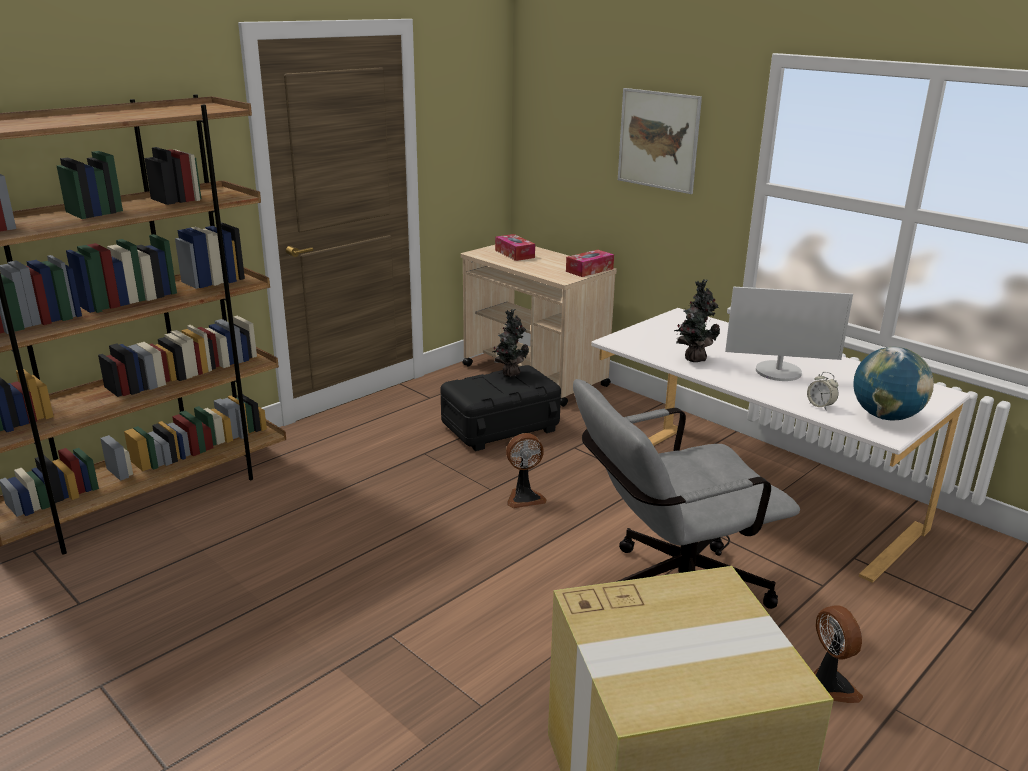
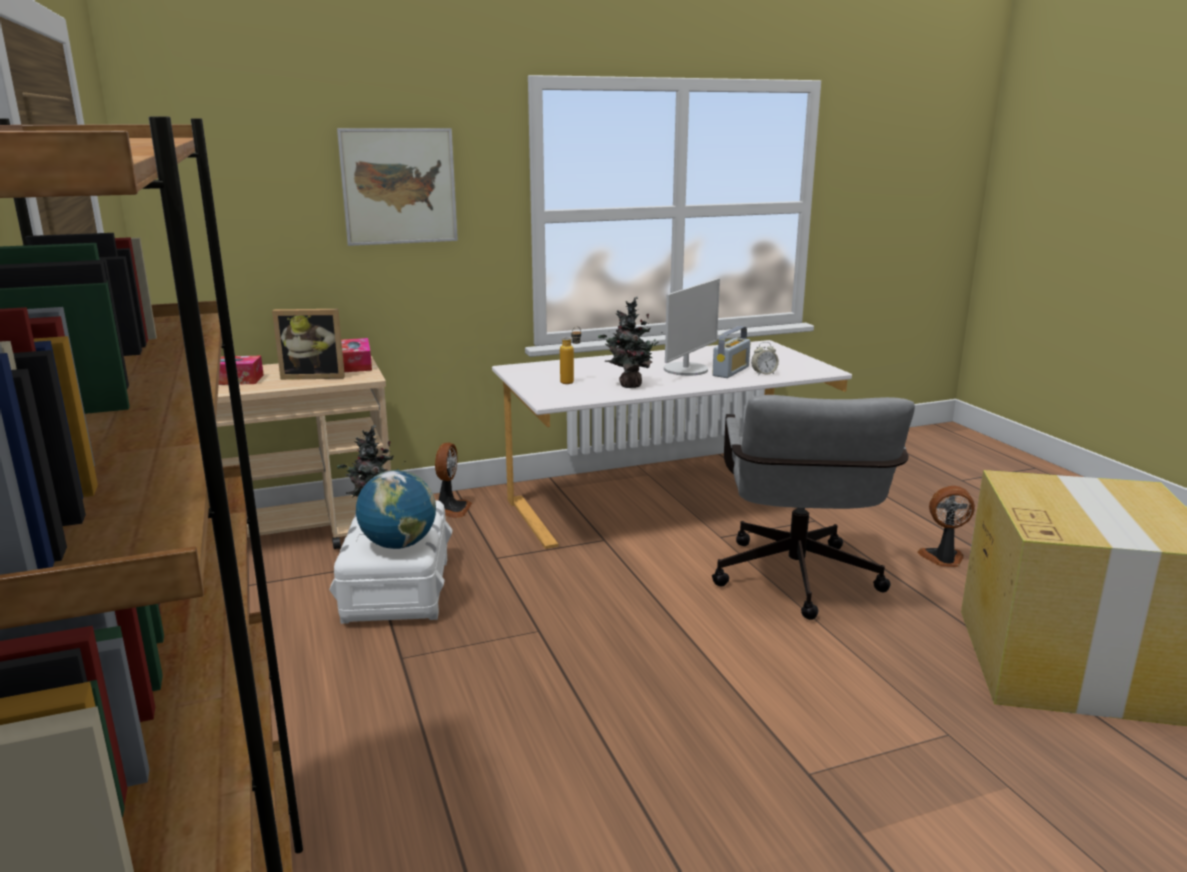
camera: 65 degrees left, 5 degrees down
black storage box [441,365,561,451] -> white storage box [329,500,452,624]
fan [506,433,547,508] -> fan moved to [435,443,472,518]
globe [853,347,934,420] -> globe moved to [356,470,436,549]
none -> picture frame [272,309,345,380]
none -> bottle [560,326,581,384]
none -> radio [712,326,751,378]

